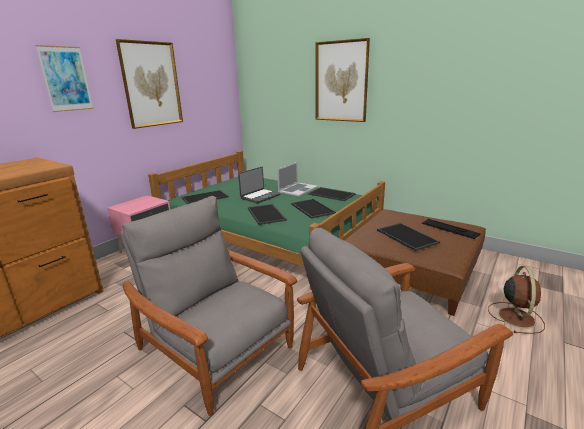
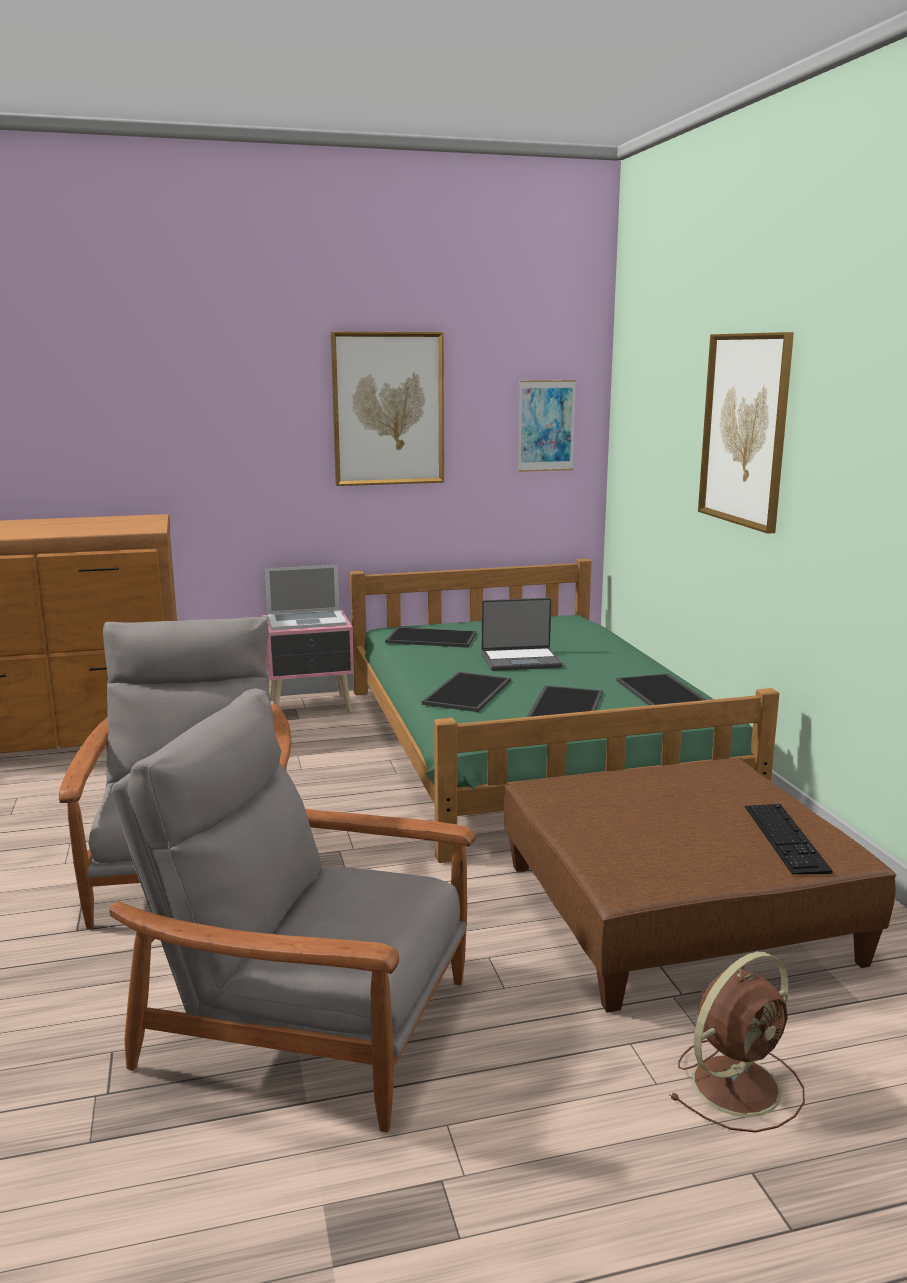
camera: 40 degrees right, 5 degrees down
picture [35,45,93,112] -> picture moved to [518,380,576,472]
laptop [277,162,318,196] -> laptop moved to [265,565,347,630]
tray [377,223,440,251] -> none

